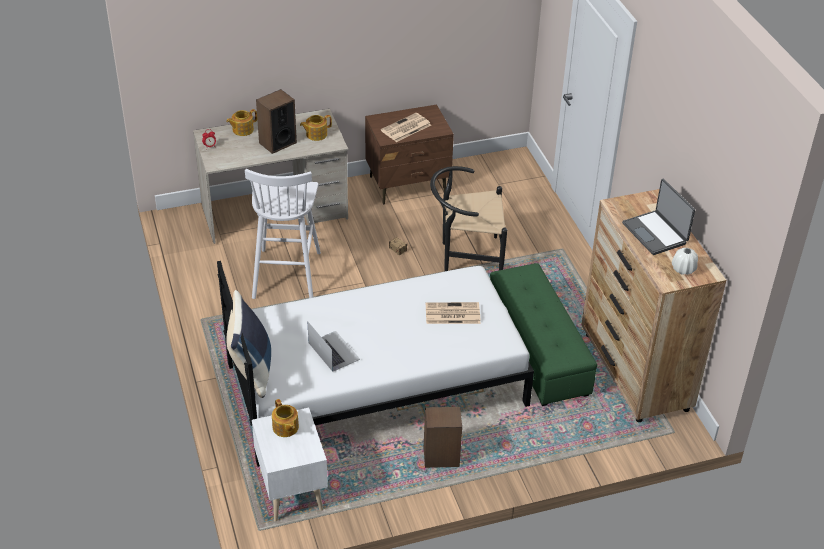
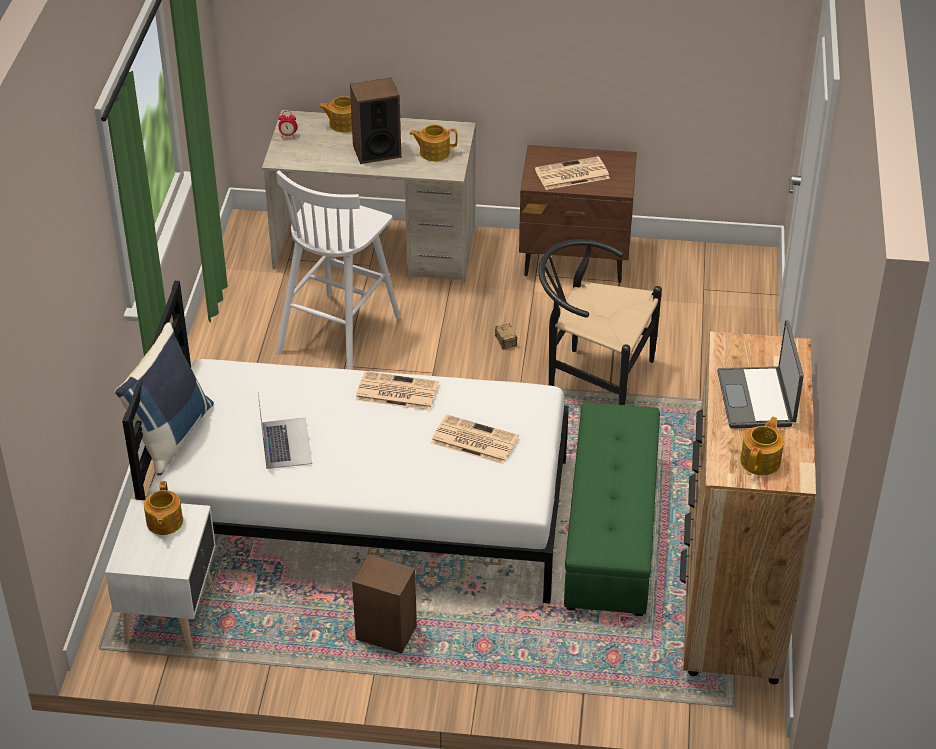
camera: 25 degrees right, 0 degrees up
white vase [672,248,698,275] -> teapot [740,417,784,475]
none -> newspaper [356,371,439,410]

